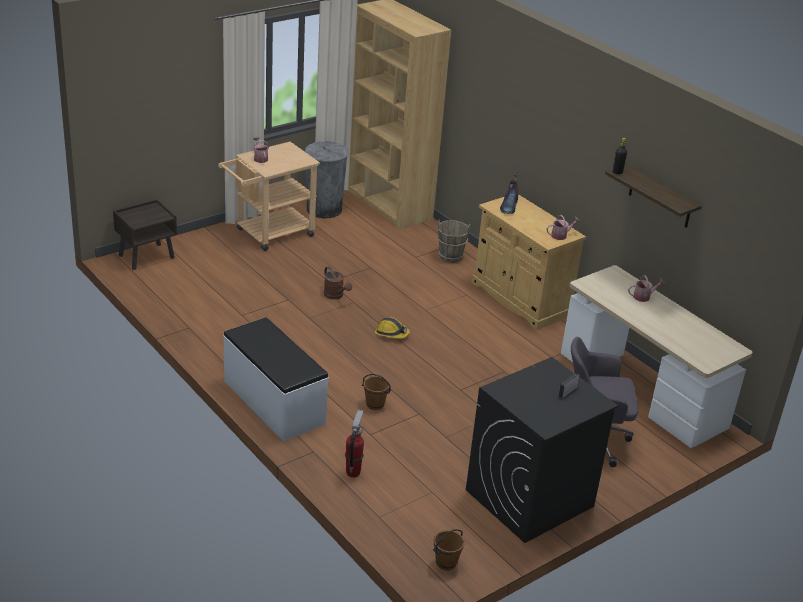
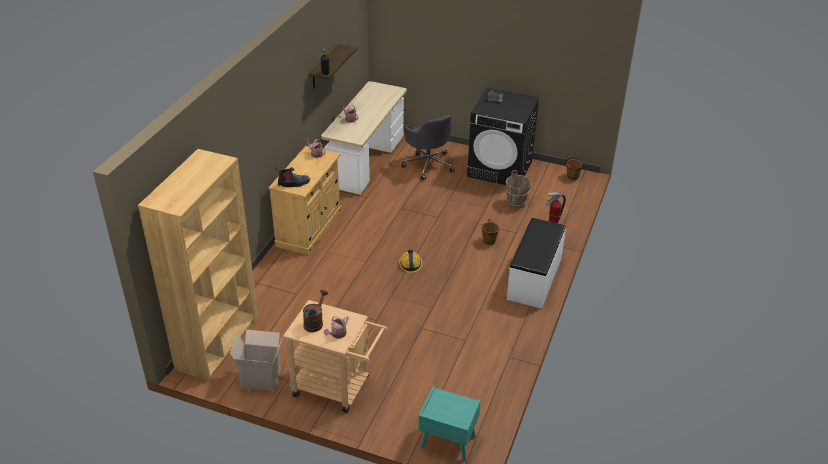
camera: 120 degrees left, 5 degrees up
brown nightstand [113,199,177,270] -> turquoise nightstand [418,386,481,461]
grey trash can [305,141,348,218] -> cardboard box [230,330,283,391]
brown watering can [324,266,352,299] -> brown watering can moved to [303,290,328,332]
brown bucket [437,220,471,263] -> brown bucket moved to [506,170,531,208]

